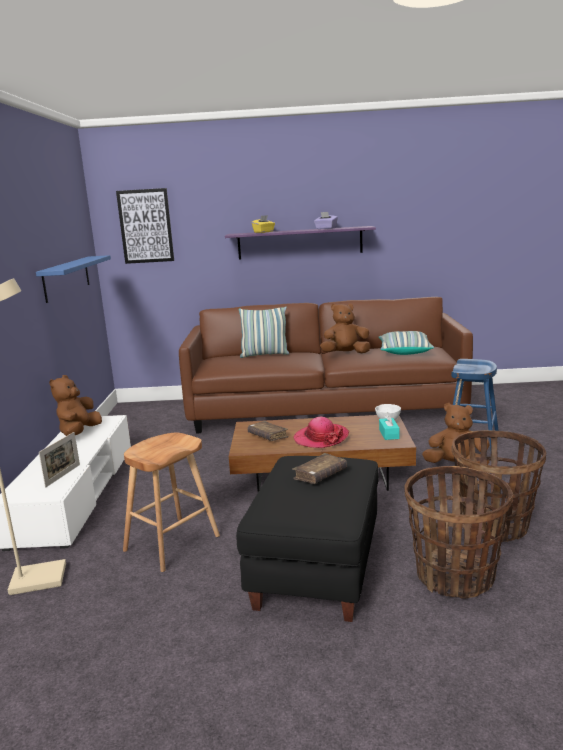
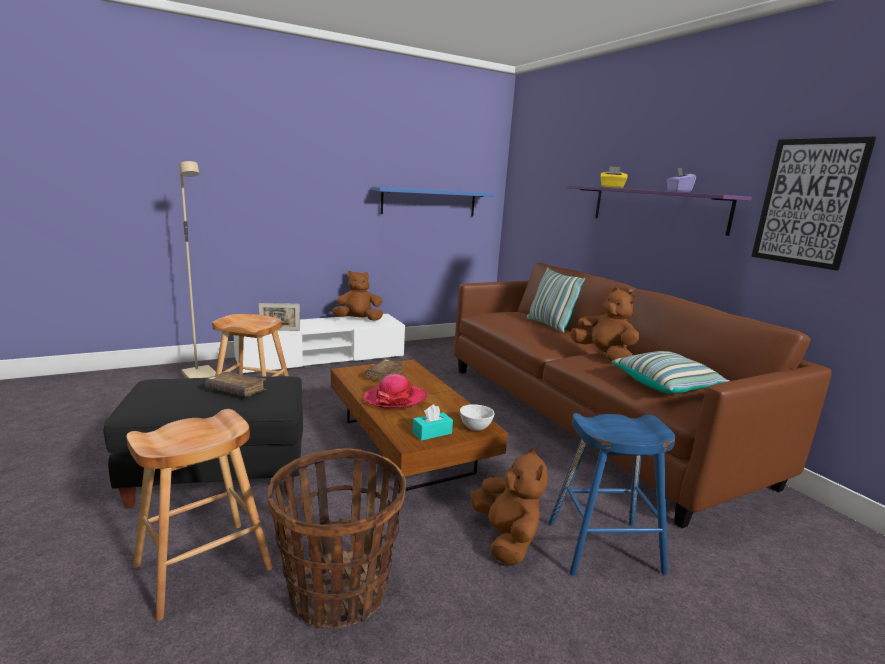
camera: 60 degrees right, 0 degrees up
picture [116,188,174,264] -> picture moved to [751,136,876,271]
basket [404,466,513,598] -> brown stool [126,409,273,621]

